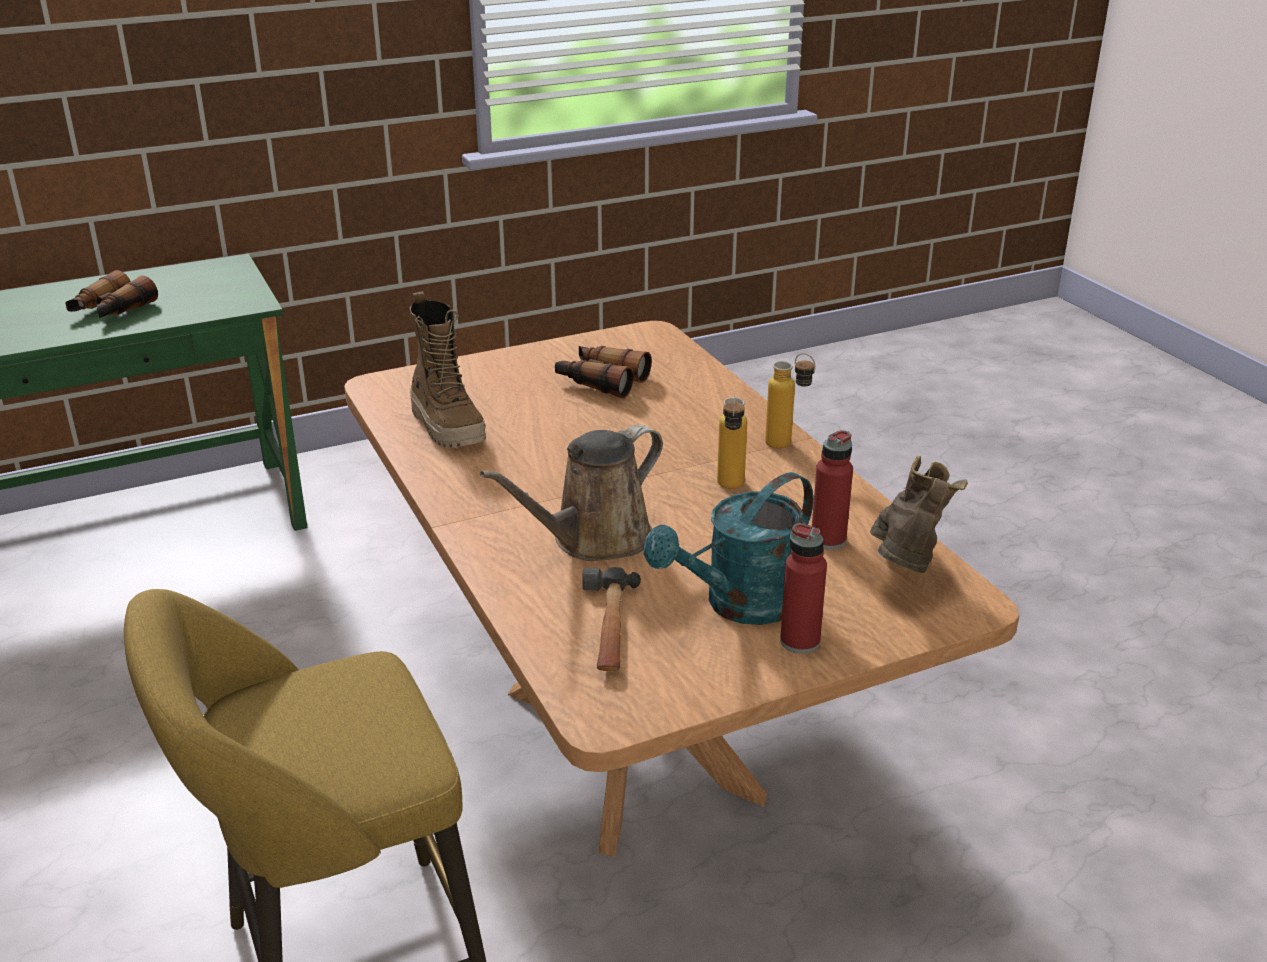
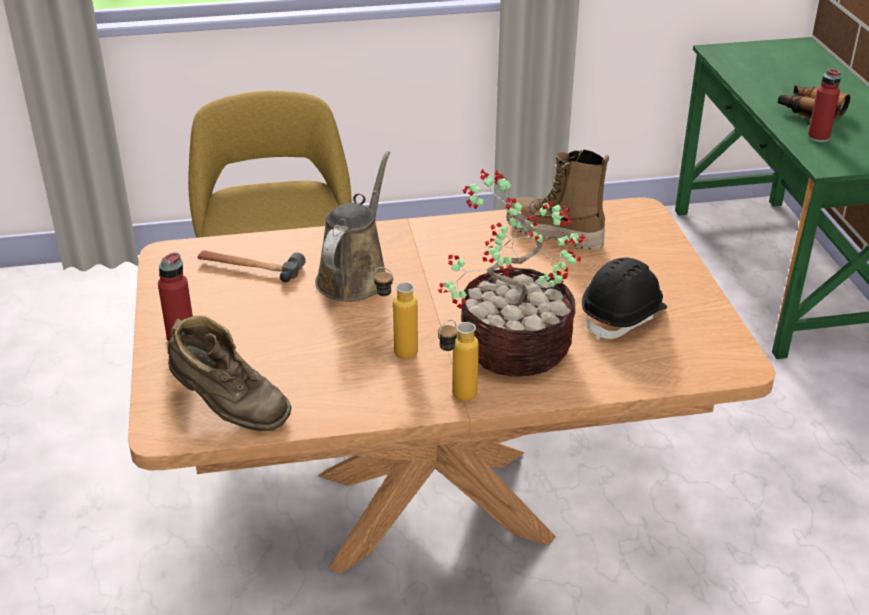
camera: 105 degrees right, 5 degrees up
boot [410,291,486,448] -> boot turned 45 degrees clockwise [506,149,609,250]
brown watering can [480,425,663,561] -> brown watering can turned 45 degrees clockwise [315,151,390,302]
binoculars [555,346,652,399] -> black hard hat [582,258,667,340]
turquoise watering can [643,472,813,625] -> none
red bottle [812,430,853,550] -> red bottle moved to [807,68,841,142]
none -> potted plant [438,169,588,377]

